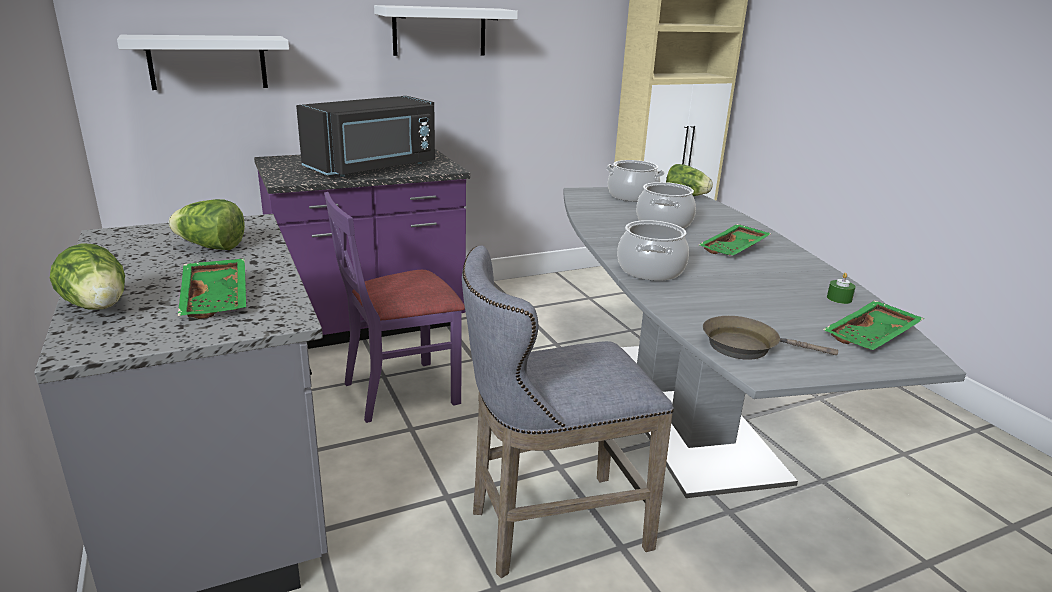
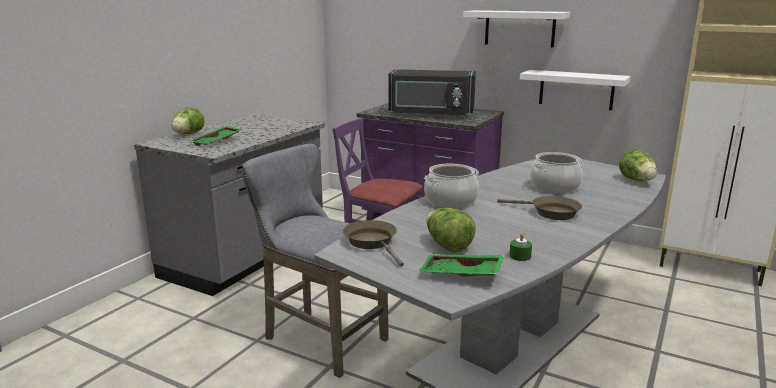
camera: 55 degrees right, 5 degrees down
white shelf [117,35,289,90] -> white shelf moved to [520,70,631,110]
lettuce [169,199,245,250] -> lettuce moved to [426,208,476,253]
cooking pot [606,160,665,202] -> none
green tray [699,224,771,255] -> brown frying pan [497,196,582,220]

